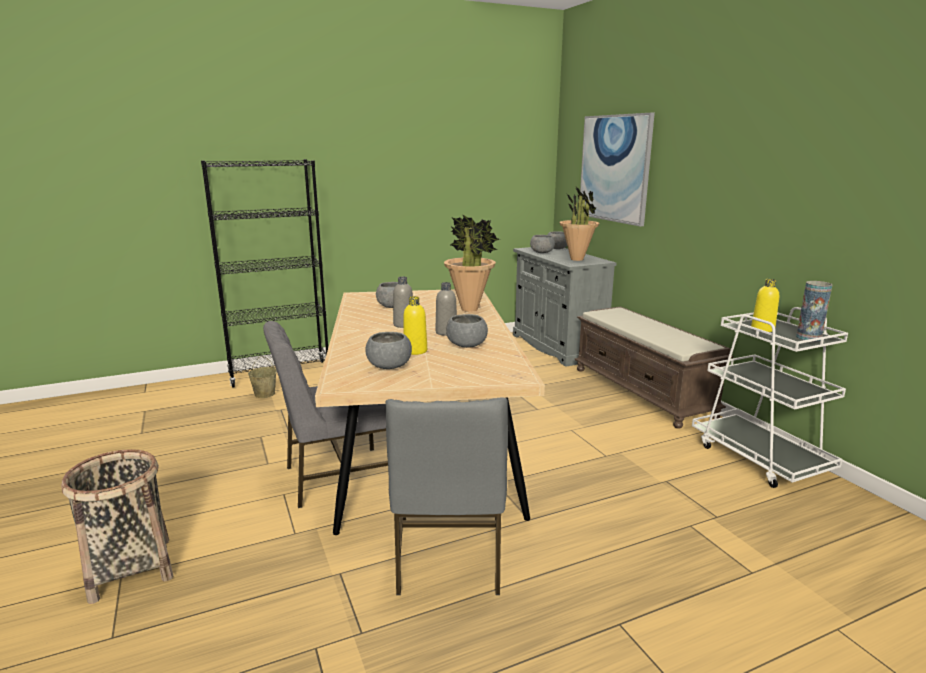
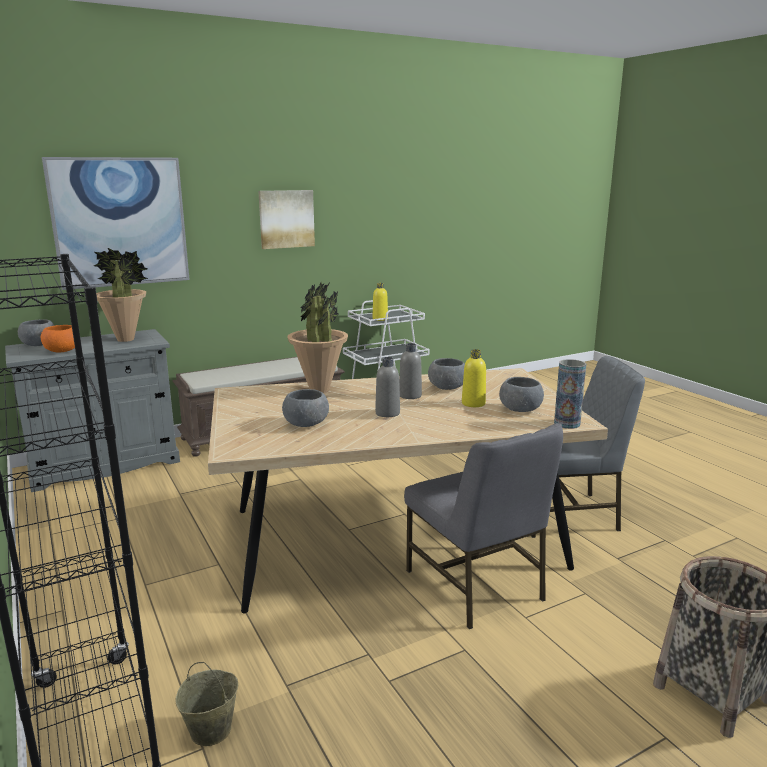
camera: 95 degrees left, 0 degrees up
grey bowl [530,235,555,253] -> orange bowl [41,325,75,352]
vase [796,281,832,342] -> vase moved to [554,359,586,429]
none -> picture [258,190,315,249]

